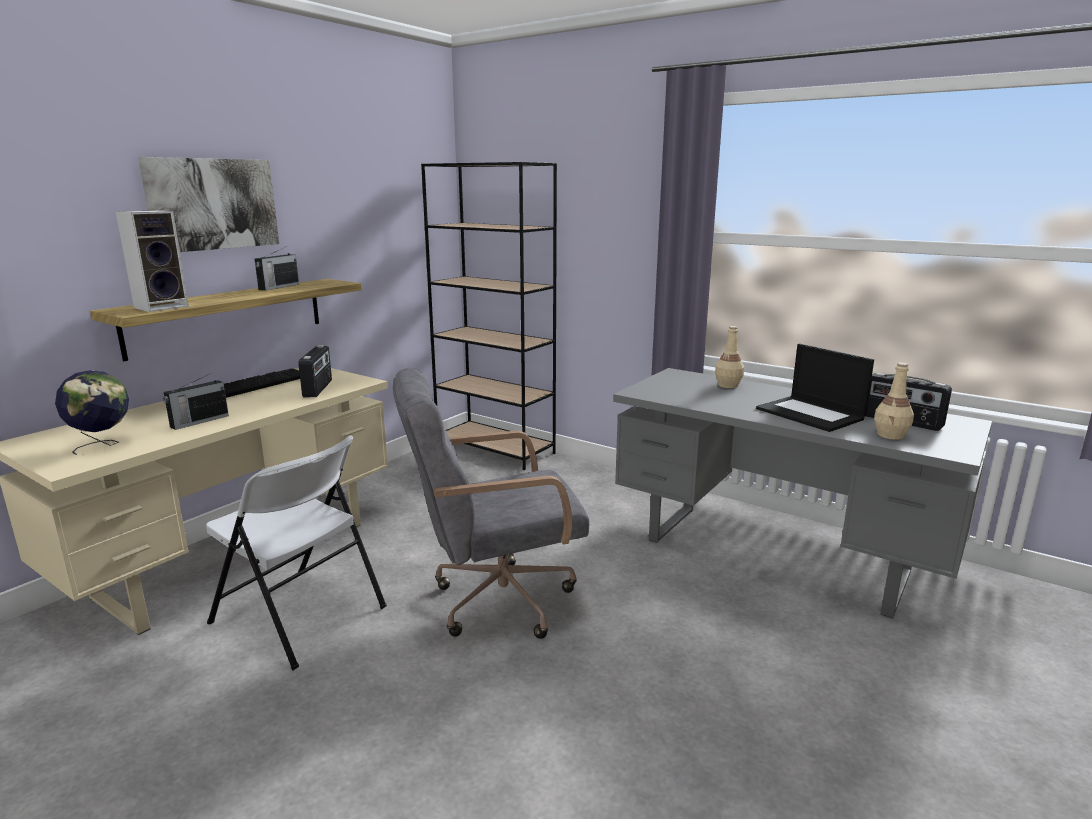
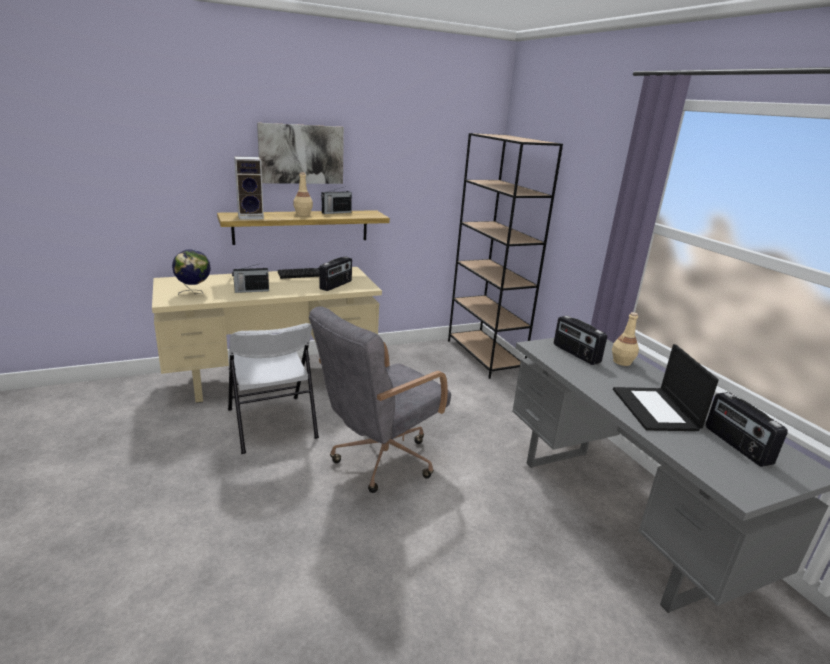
camera: 30 degrees right, 5 degrees up
grey office chair [393,368,589,639] -> grey office chair turned 60 degrees counterclockwise [309,306,451,493]
beige bottle [874,362,914,440] -> beige bottle moved to [293,173,313,216]
none -> radio [554,316,607,365]

